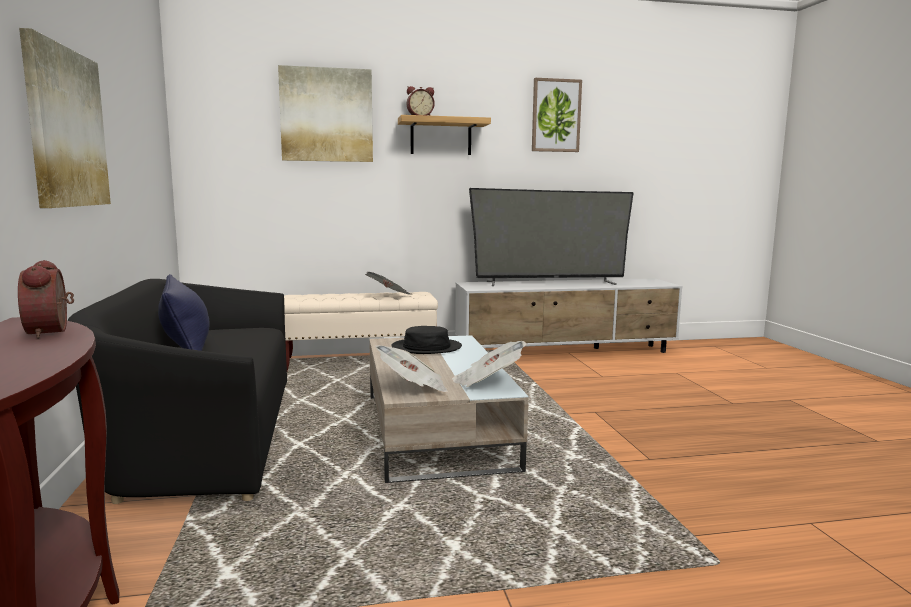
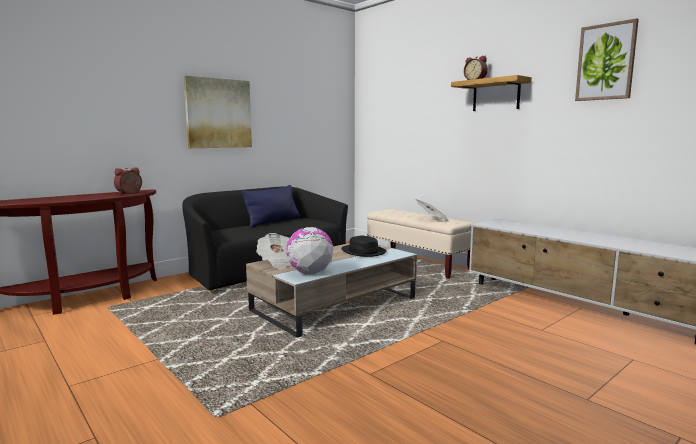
camera: 60 degrees right, 0 degrees up
picture [278,65,373,162] -> none
newspaper [452,341,527,387] -> globe [286,227,333,274]
television [469,188,634,286] -> none

